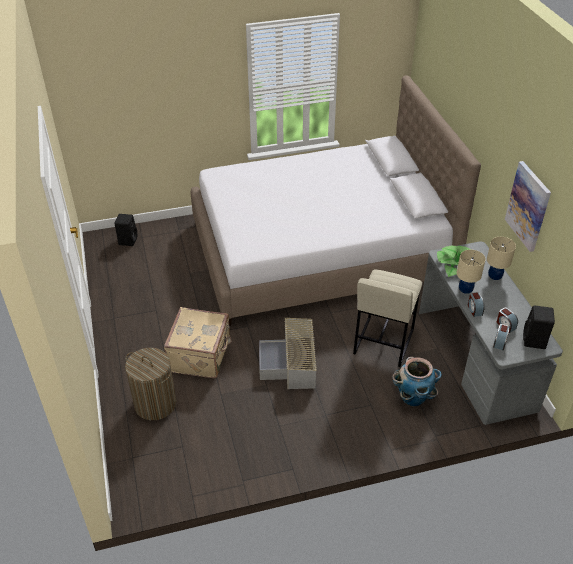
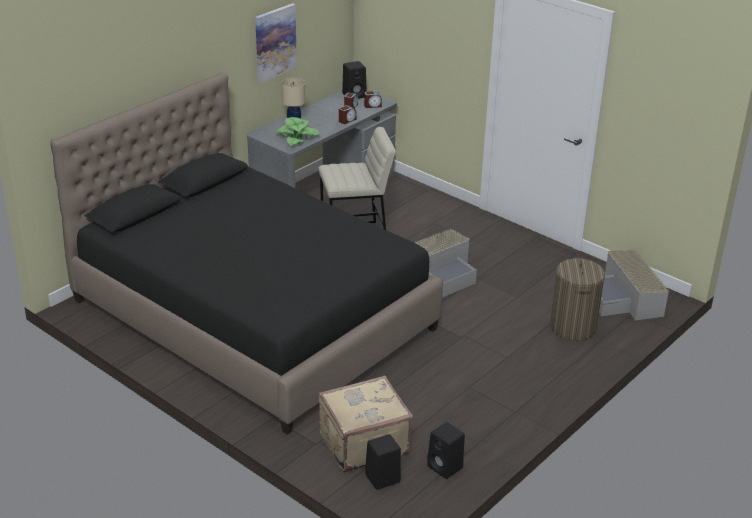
camera: 125 degrees left, 10 degrees down
beige suitcase [164,307,232,378] -> beige suitcase moved to [318,375,413,472]
white bed [190,75,481,326] -> black bed [50,72,443,435]
planter [392,357,442,406] -> none
beige table lamp [457,250,486,294] -> none
none -> black speaker [427,422,465,479]
none -> grey storage box [599,250,669,321]

